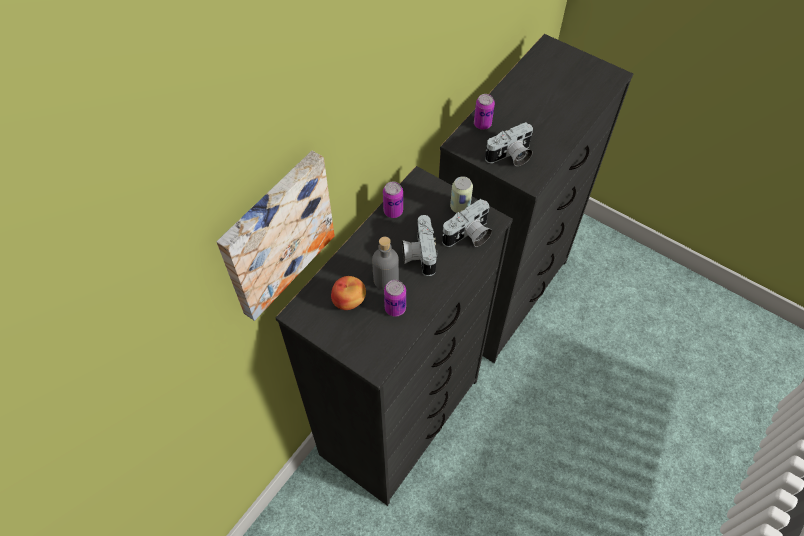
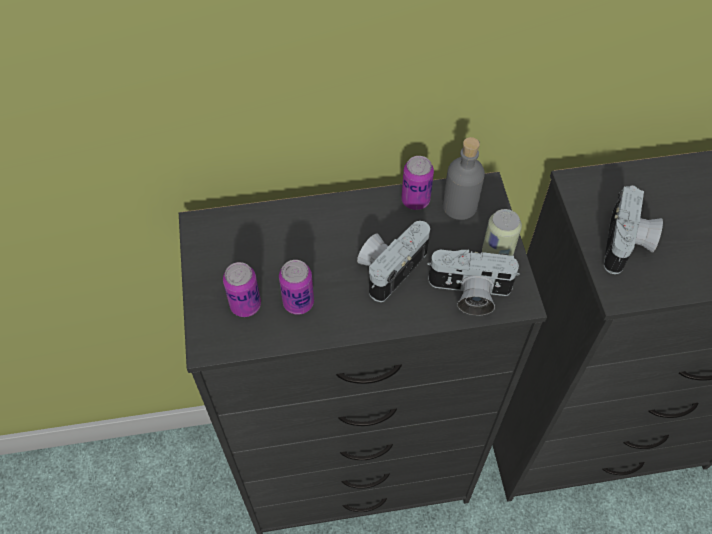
camera: 45 degrees right, 0 degrees up
picture [216,151,335,321] -> none
apple [331,276,366,310] -> none
grey bottle [372,237,399,290] -> grey bottle moved to [443,137,485,220]
can [474,94,495,130] -> can moved to [223,262,261,317]
camera [485,122,533,166] -> camera turned 90 degrees counterclockwise [604,185,663,274]

